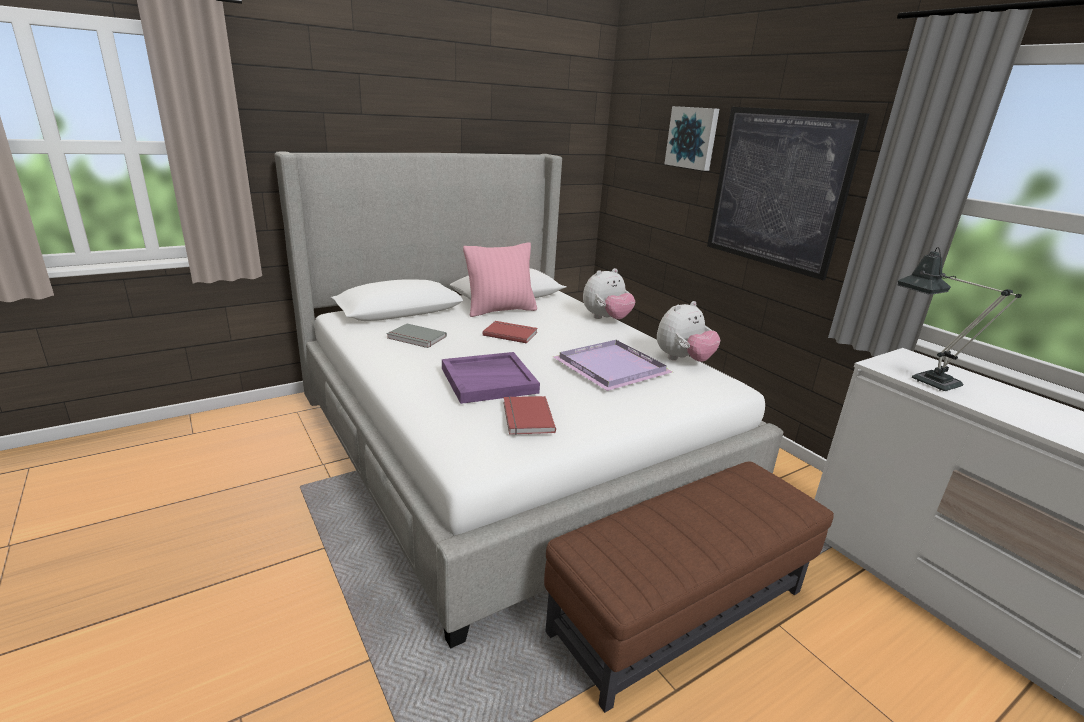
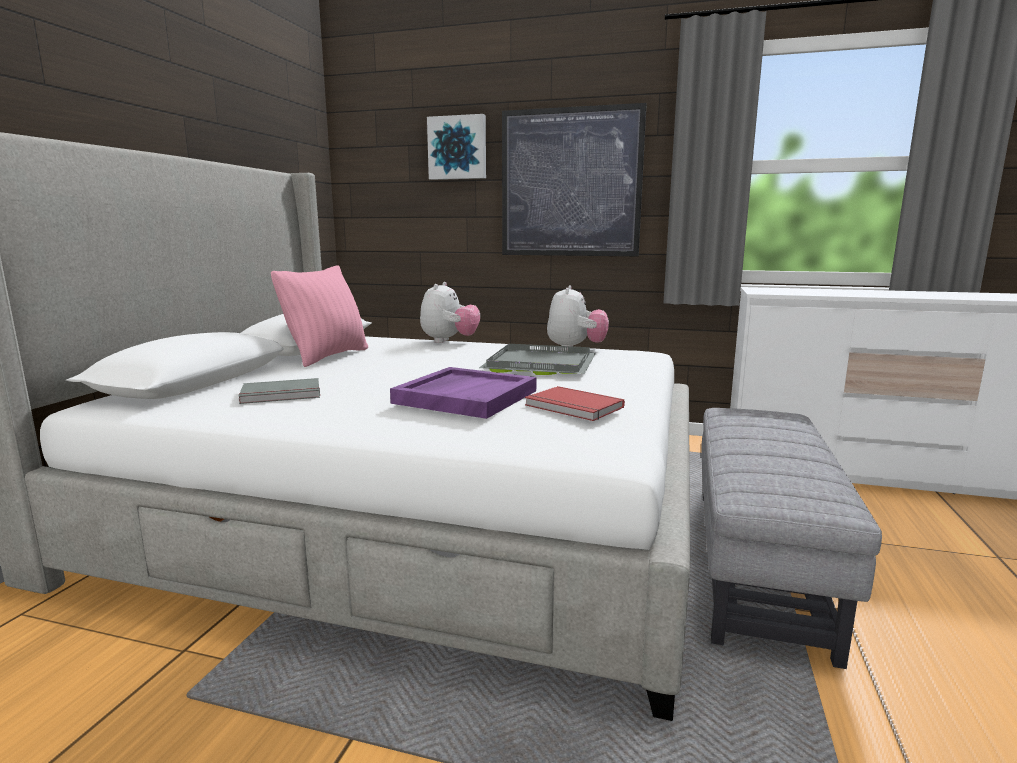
camera: 40 degrees left, 10 degrees down
red book [483,321,538,344] -> none
brown ottoman [544,462,834,713] -> grey ottoman [701,408,882,669]
purple tray [553,340,673,391] -> grey tray [479,344,596,375]
table lamp [898,247,1022,391] -> none

